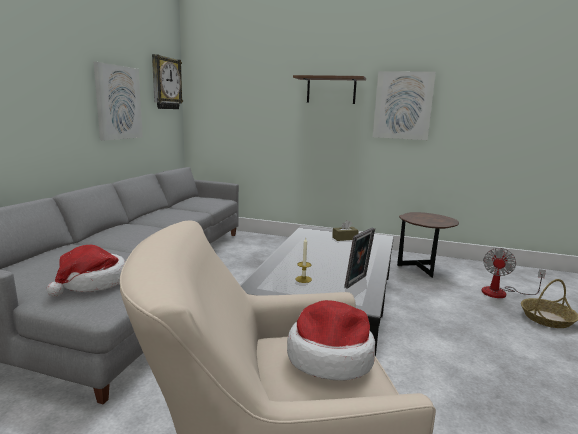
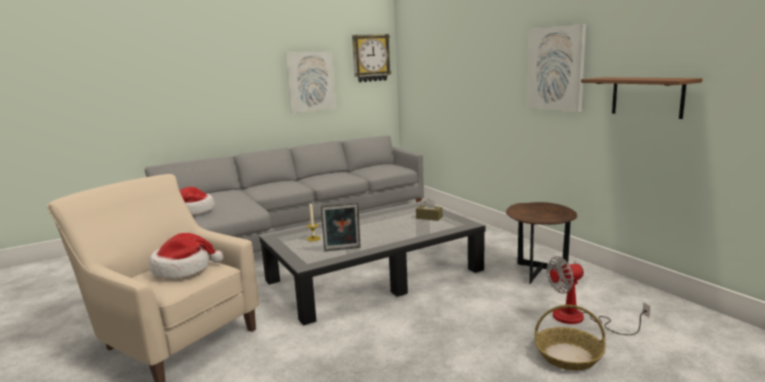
camera: 45 degrees right, 0 degrees up
brown shelf [293,75,366,104] -> brown shelf moved to [581,77,702,119]

